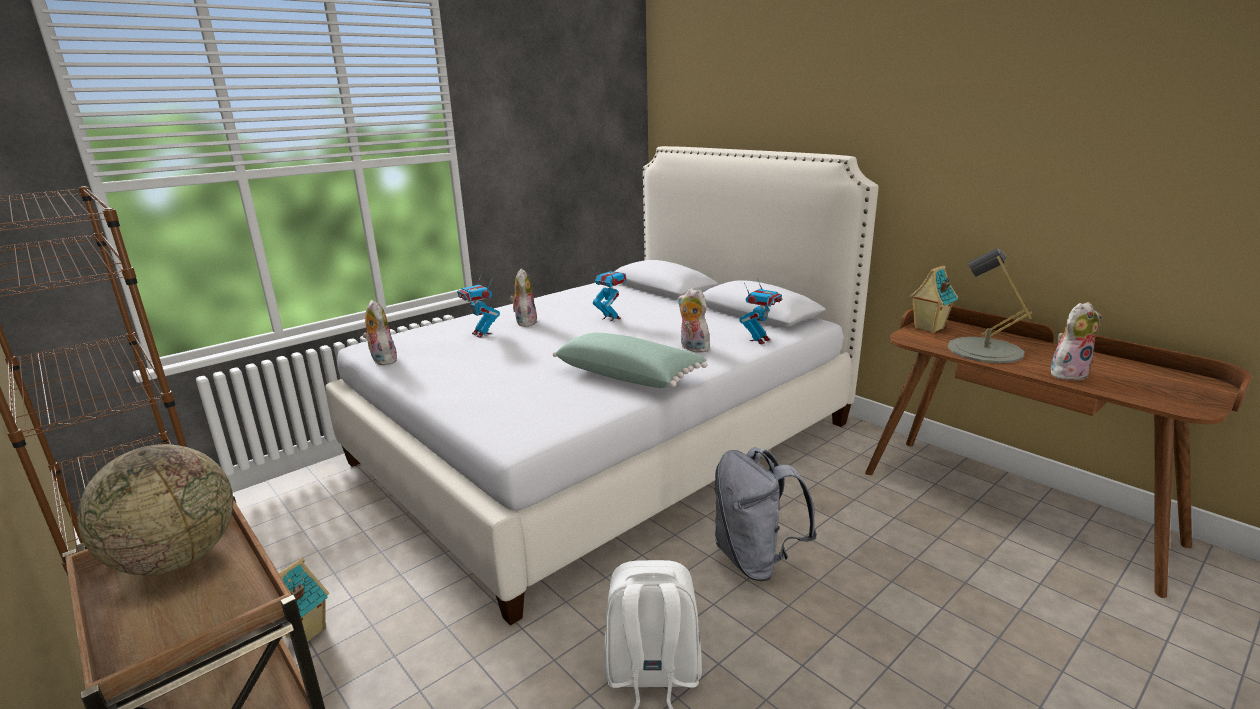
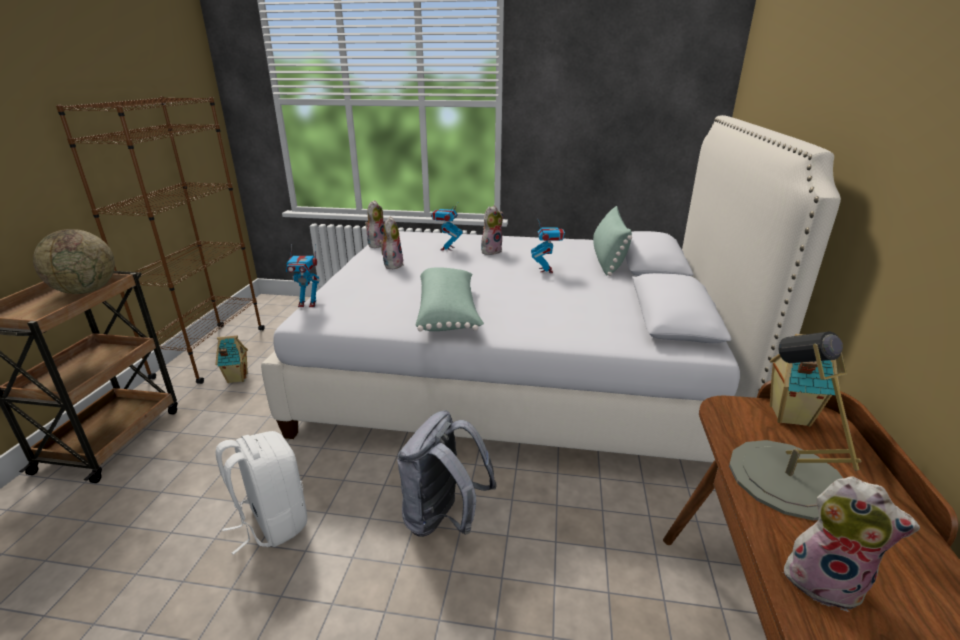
camera: 50 degrees right, 5 degrees up
plush toy [678,288,710,353] -> plush toy moved to [379,216,403,269]
toy robot [739,279,782,344] -> toy robot moved to [286,244,319,307]
none -> green pillow [593,206,632,276]

